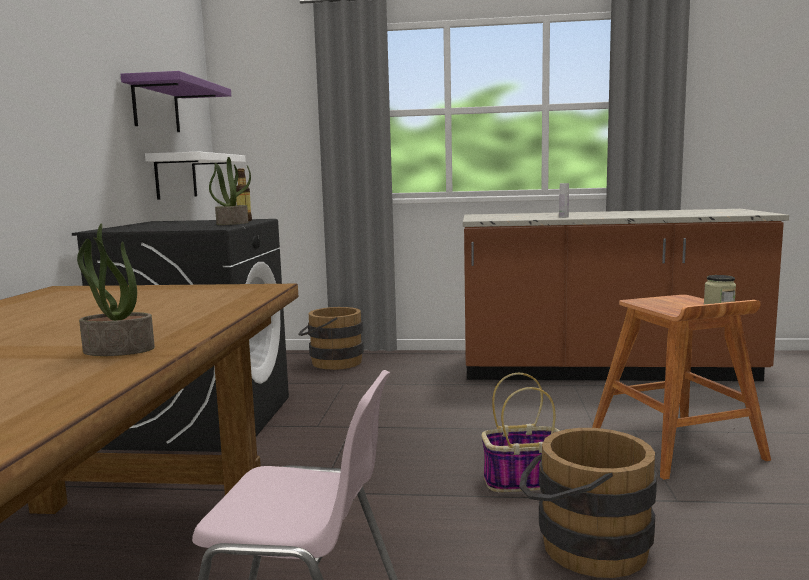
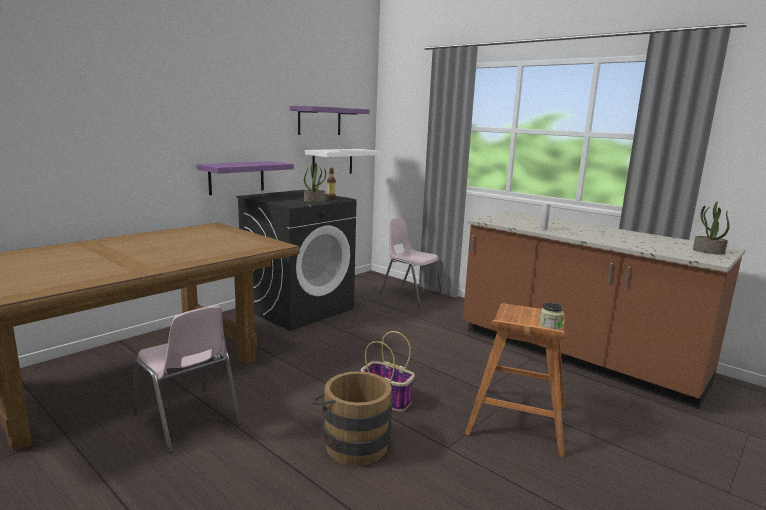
camera: 35 degrees right, 5 degrees up
potted plant [77,223,155,356] -> potted plant moved to [693,201,729,255]
brown bucket [298,307,364,370] -> pink chair [380,218,443,306]
none -> purple shelf [197,161,294,195]

